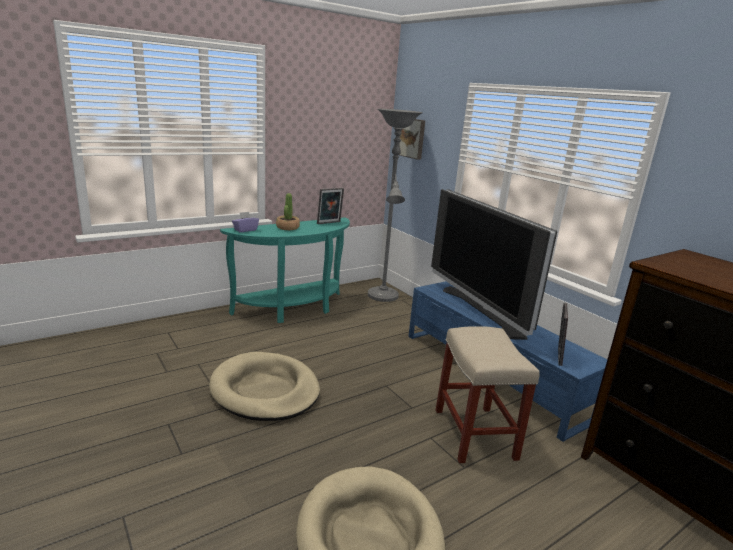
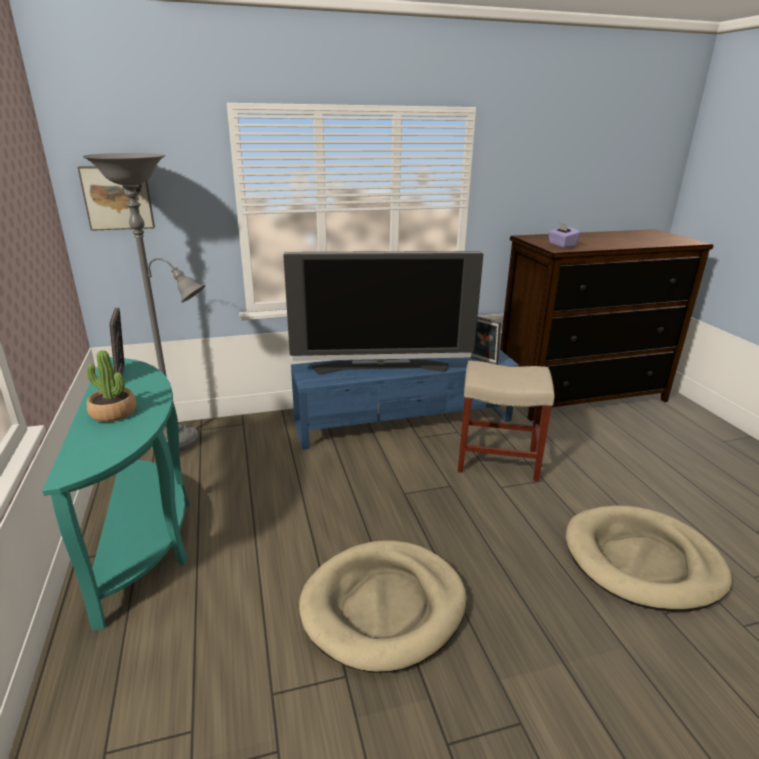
camera: 70 degrees left, 5 degrees up
purple tissue box [232,212,259,232] -> purple tissue box moved to [548,222,581,248]

